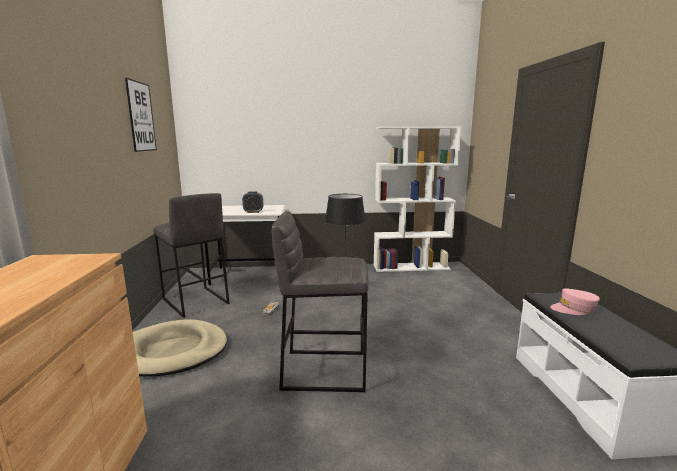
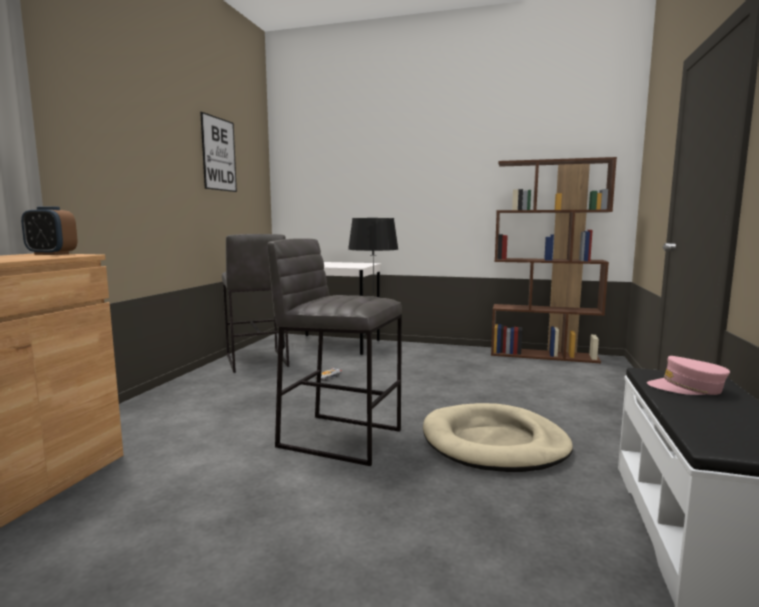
camera: 20 degrees right, 5 degrees down
beige dog bed [133,319,227,377] -> beige dog bed moved to [423,403,573,472]
alarm clock [242,191,263,213] -> alarm clock moved to [21,206,77,255]
white bookcase [374,126,462,272] -> brown bookcase [491,157,617,363]

